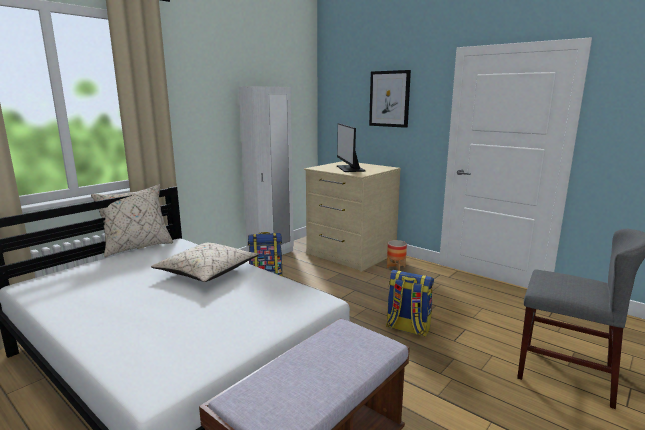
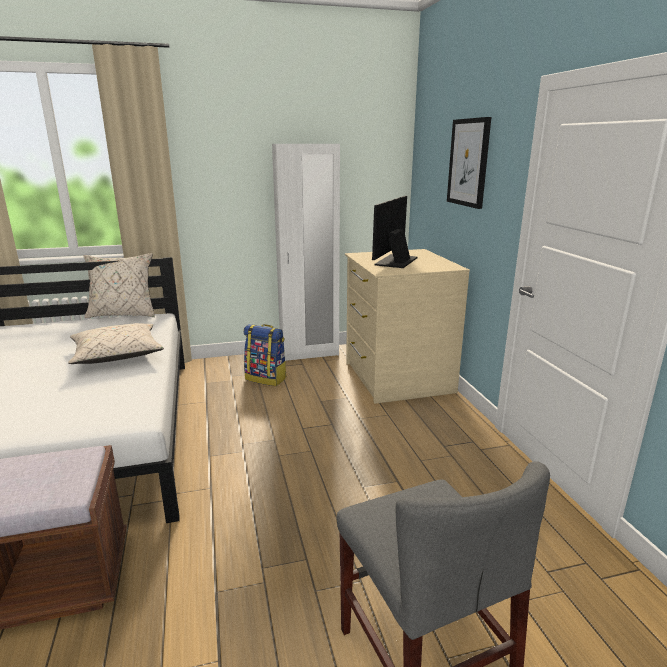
camera: 35 degrees right, 5 degrees up
backpack [386,270,434,337] -> none
planter [387,240,407,271] -> none

